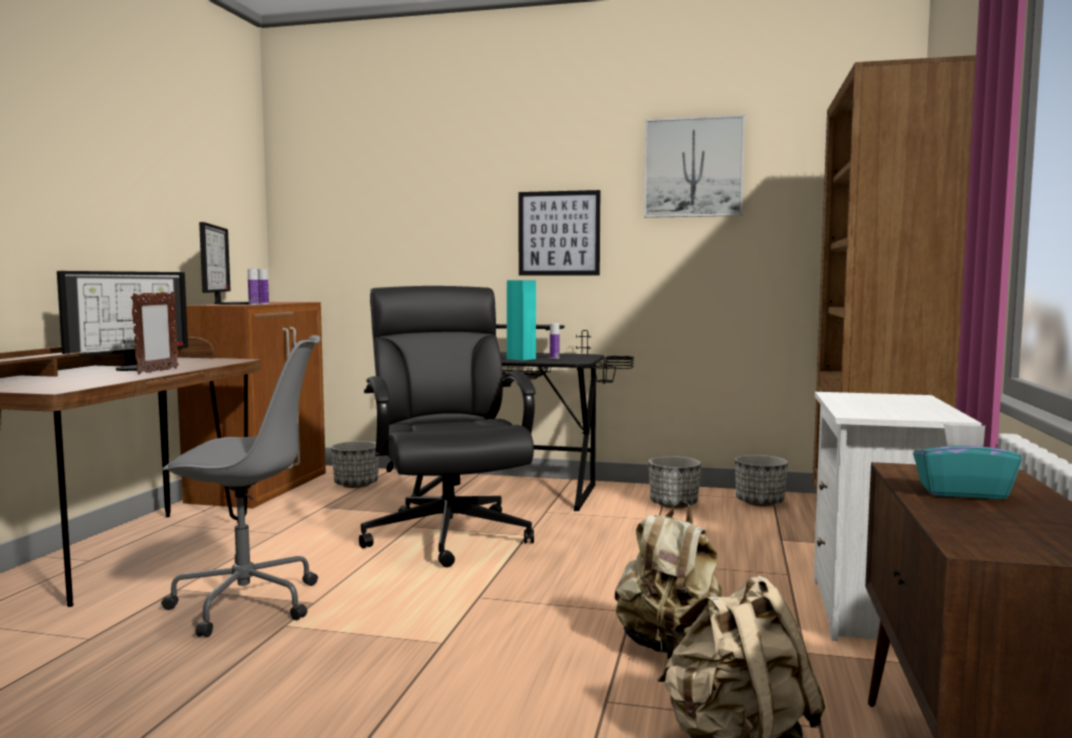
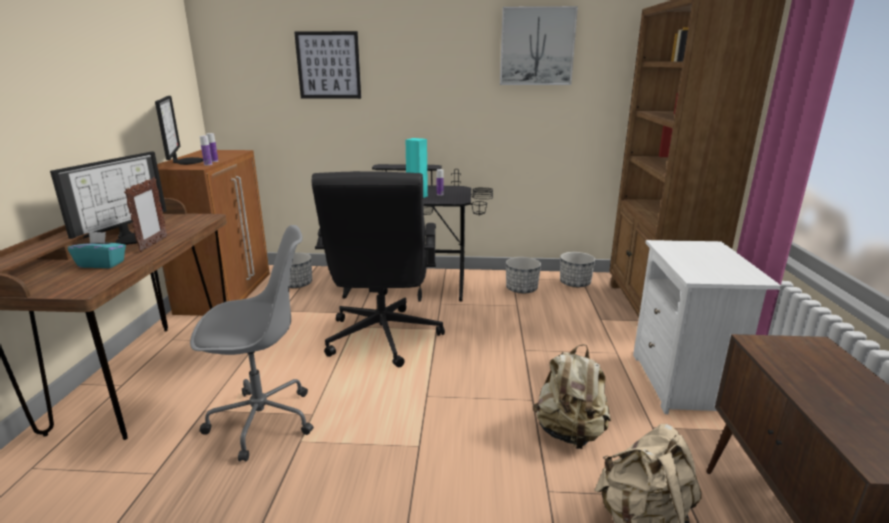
camera: 10 degrees left, 15 degrees up
black office chair [359,286,536,567] -> black office chair turned 150 degrees counterclockwise [312,171,445,367]
picture [518,190,600,275] -> picture moved to [294,31,361,99]
turquoise tissue box [913,424,1022,499] -> turquoise tissue box moved to [68,232,126,268]

